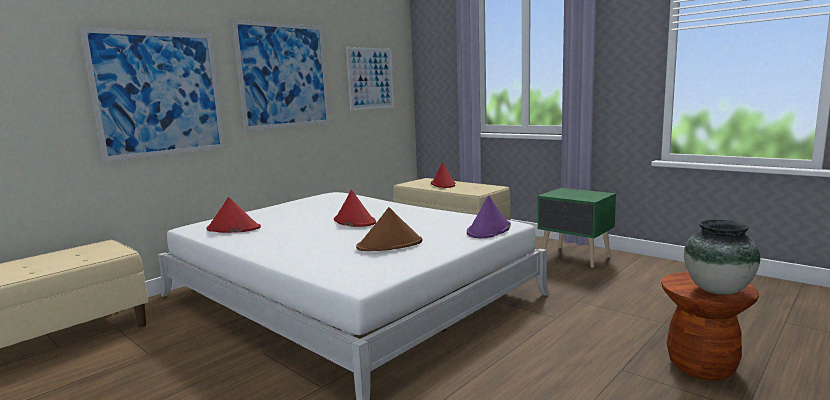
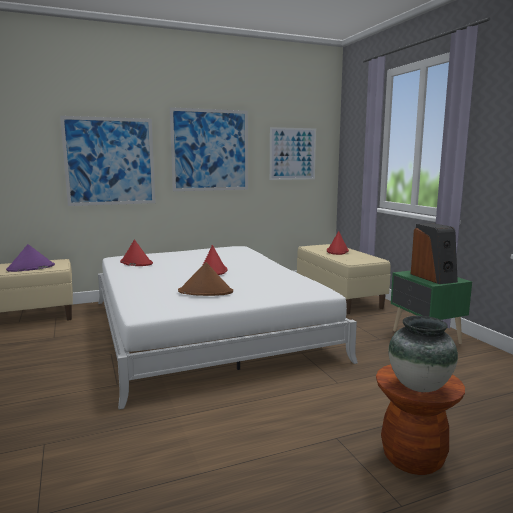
camera: 25 degrees right, 0 degrees up
purple hat [467,196,511,238] -> purple hat moved to [6,244,55,272]
none -> speaker [411,223,458,284]

